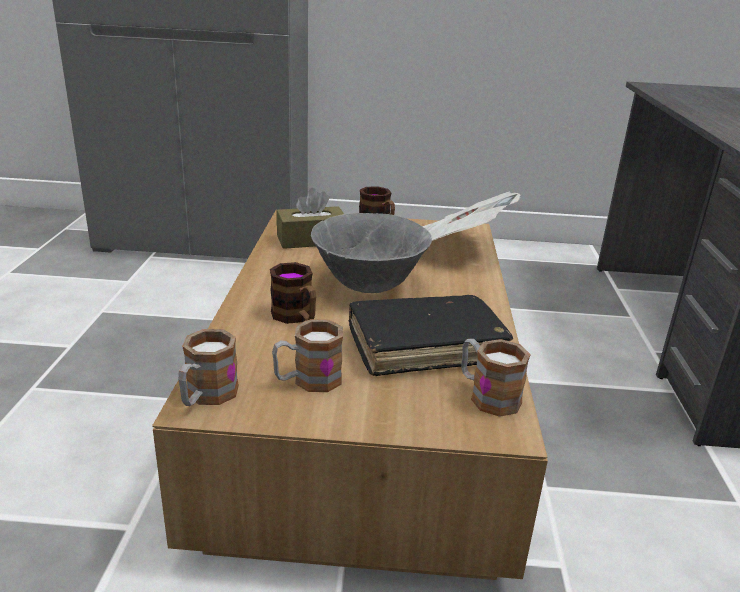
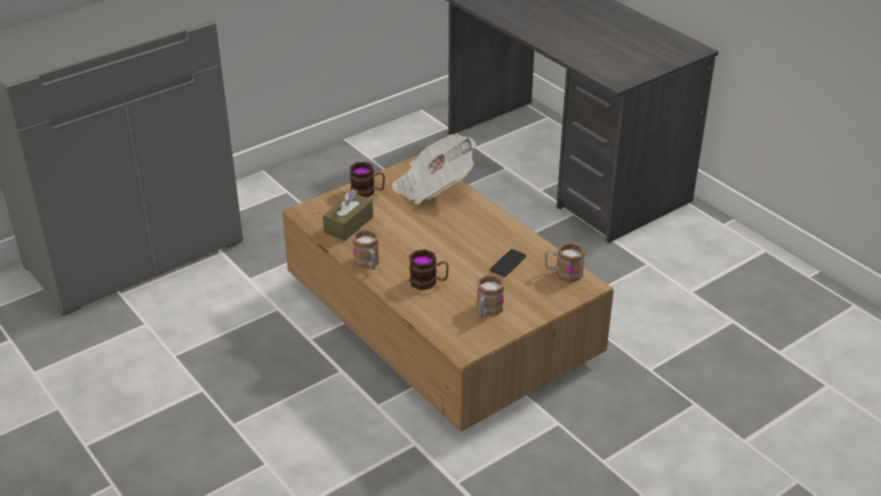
camera: 40 degrees left, 10 degrees up
mug [178,329,239,406] -> mug moved to [353,229,379,270]
grey bowl [311,213,432,293] -> none
black book [349,295,513,376] -> phone [490,249,526,277]

